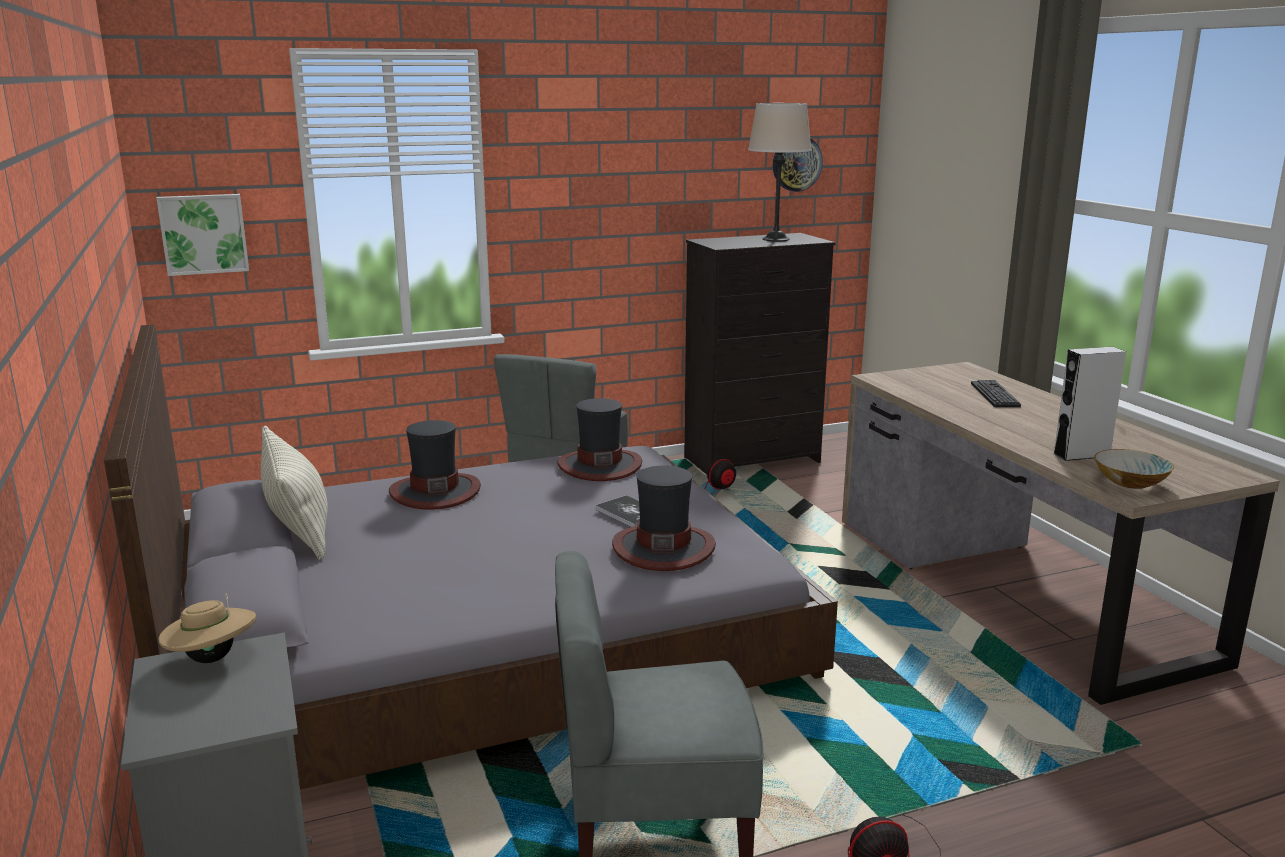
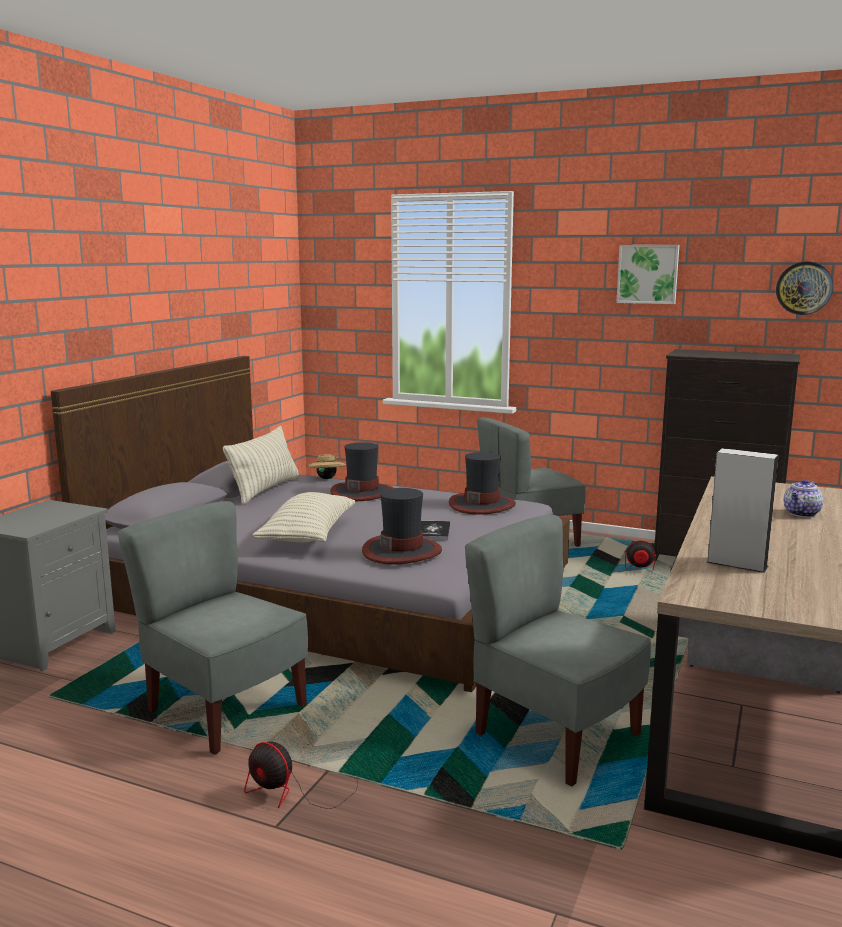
camera: 45 degrees right, 5 degrees down
picture [156,194,249,276] -> picture moved to [616,245,679,304]
beige hat [158,593,256,663] -> beige hat moved to [308,454,346,479]
beige table lamp [748,103,812,242] -> none
keyboard [971,380,1021,407] -> teapot [784,479,823,517]
bowl [1094,449,1174,489] -> none
none -> pillow [253,492,355,542]
none -> grey chair [465,515,651,786]

